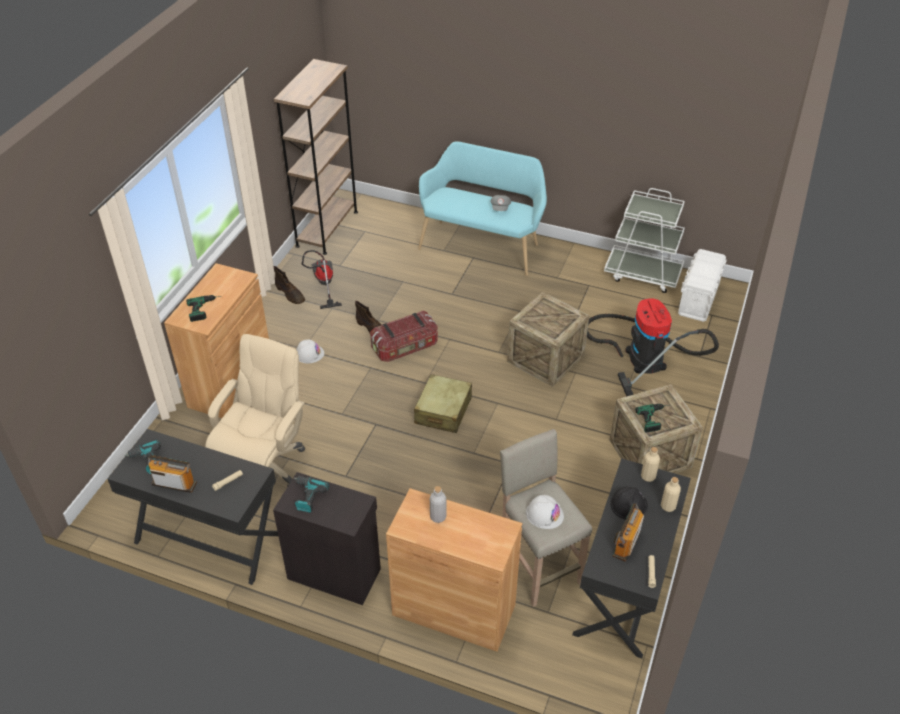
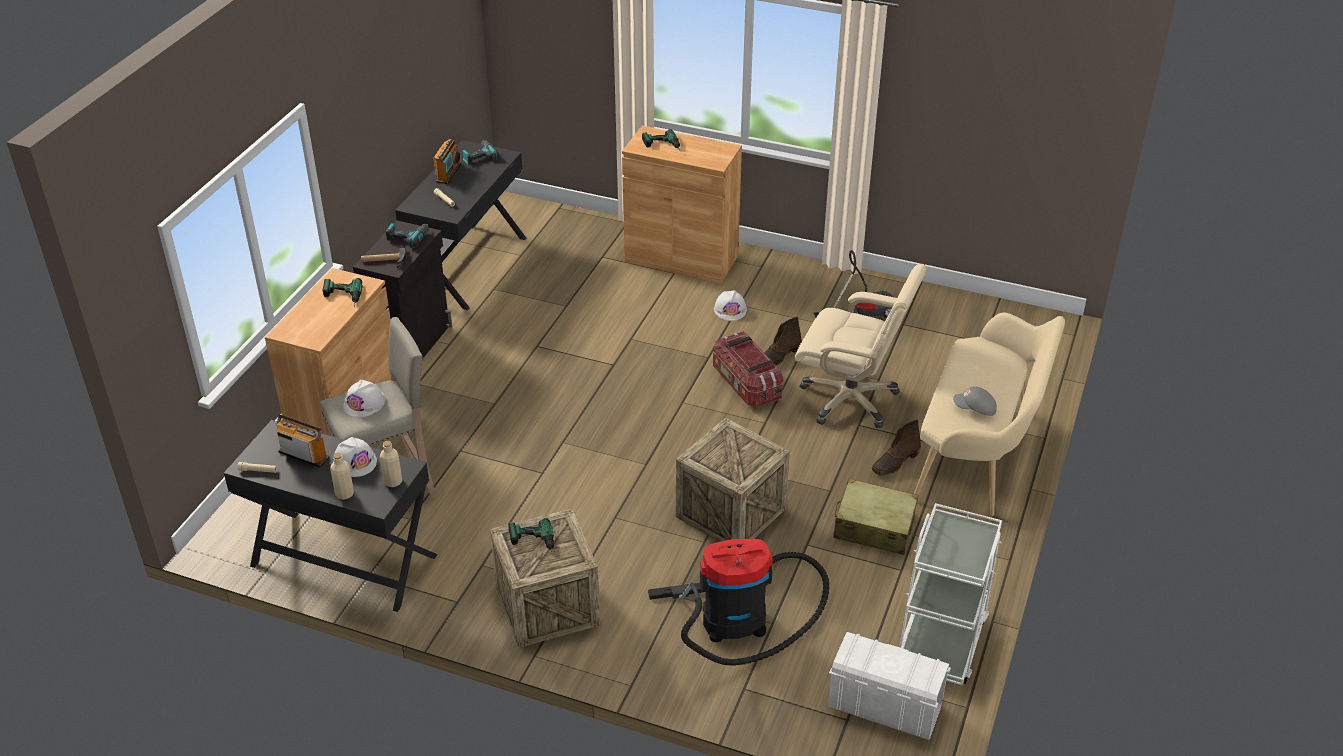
camera: 90 degrees right, 5 degrees down
beige office chair [205,334,305,487] -> beige office chair moved to [795,264,927,428]
brown bookcase [274,59,358,255] -> none
brown boot [274,266,305,304] -> brown boot moved to [872,420,921,476]
beige suitcase [414,374,472,433] -> beige suitcase moved to [833,478,918,555]
turquoise bench [418,141,547,276] -> beige bench [914,313,1065,516]
grey bottle [430,486,446,523] -> power drill [323,278,363,306]
black hard hat [611,487,648,519] -> white hard hat [333,437,377,477]
none -> hammer [361,245,406,268]

